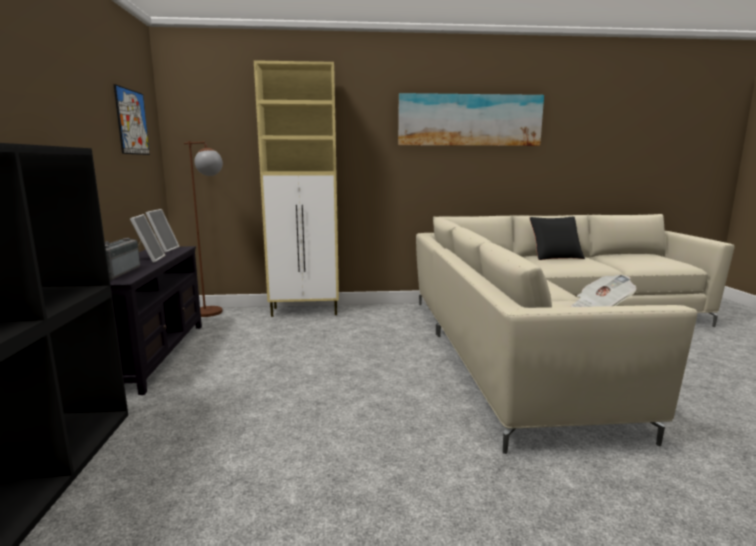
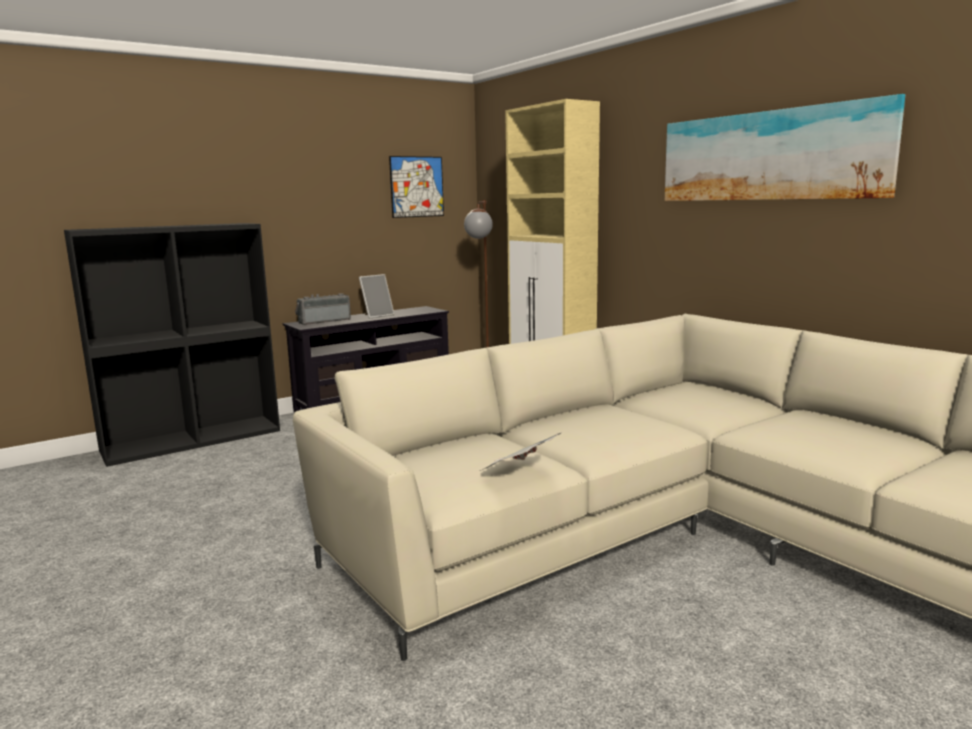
camera: 60 degrees right, 0 degrees up
picture frame [146,209,180,253] -> none
black pillow [530,216,585,260] -> none

